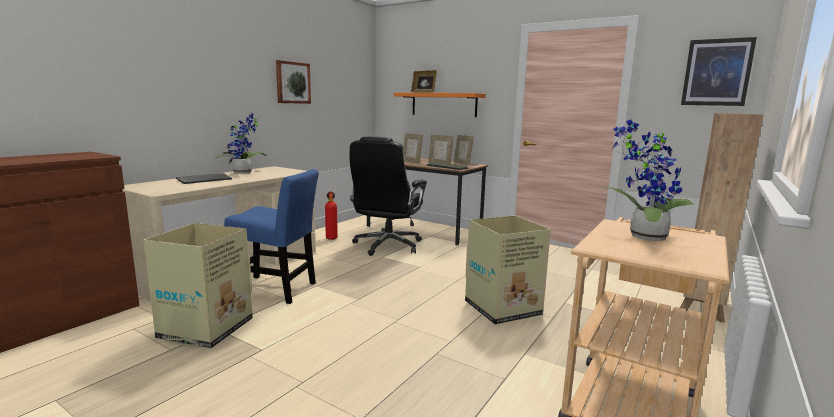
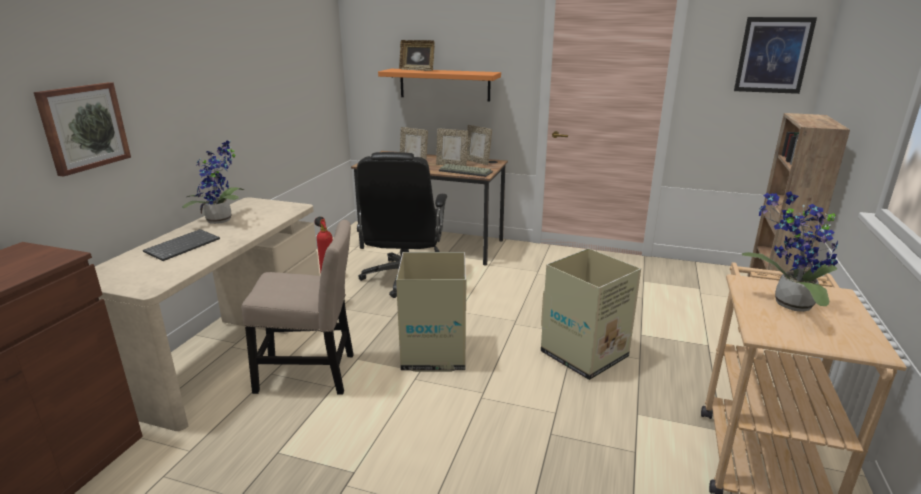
camera: 15 degrees left, 10 degrees up
cardboard box [144,223,253,348] -> cardboard box moved to [396,252,466,372]
blue chair [224,169,319,304] -> beige chair [242,219,354,395]
picture [276,60,311,104] -> picture moved to [34,82,131,177]

